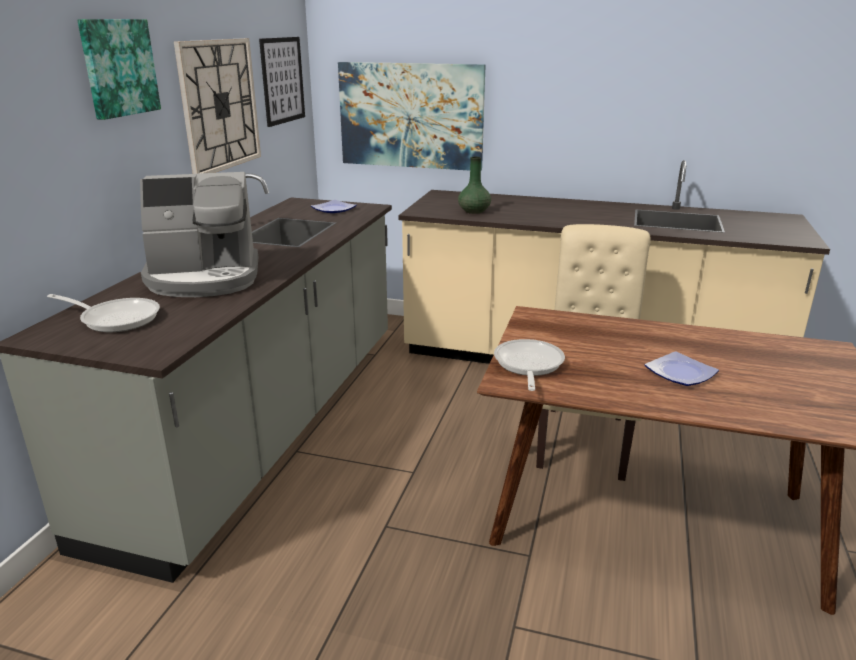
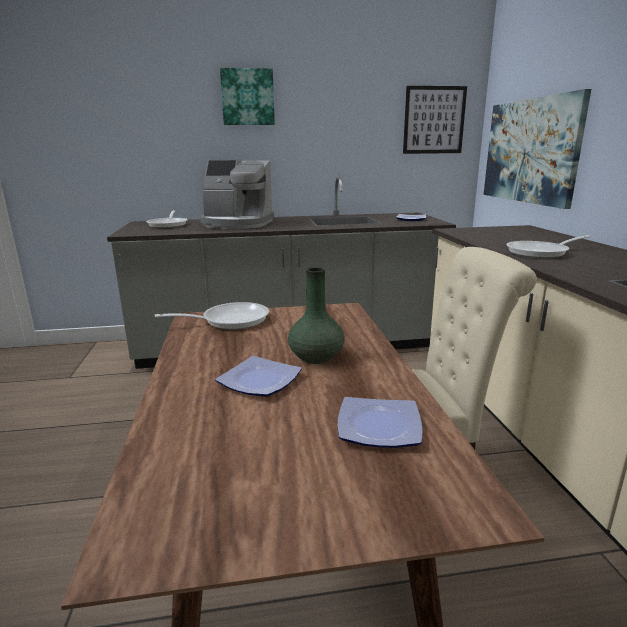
camera: 65 degrees right, 5 degrees down
coffee machine [140,172,258,297] -> coffee machine turned 45 degrees counterclockwise [200,160,274,229]
wall clock [174,38,261,174] -> none
green vase [458,156,491,214] -> green vase moved to [288,267,345,364]
none -> plate [338,397,422,448]
none -> frying pan [506,235,591,258]

